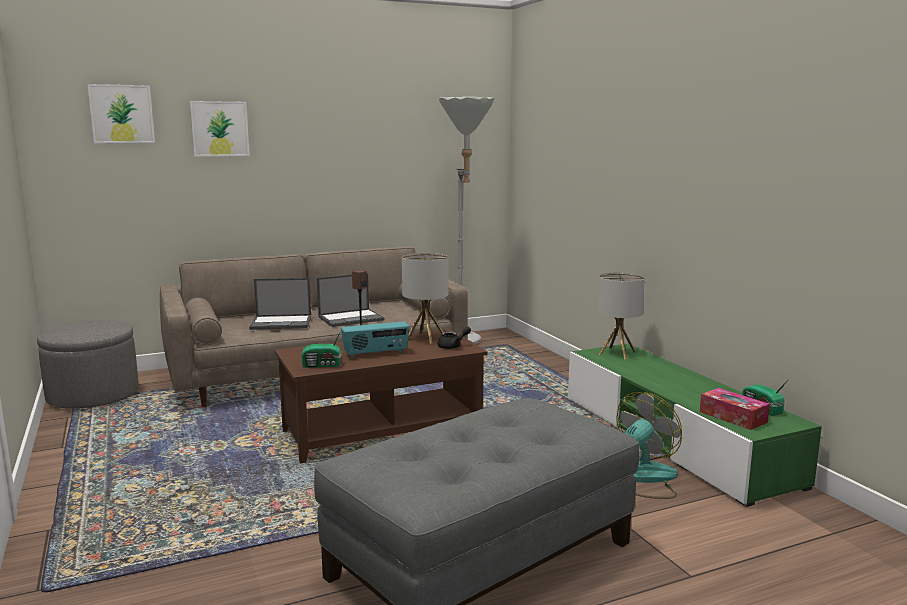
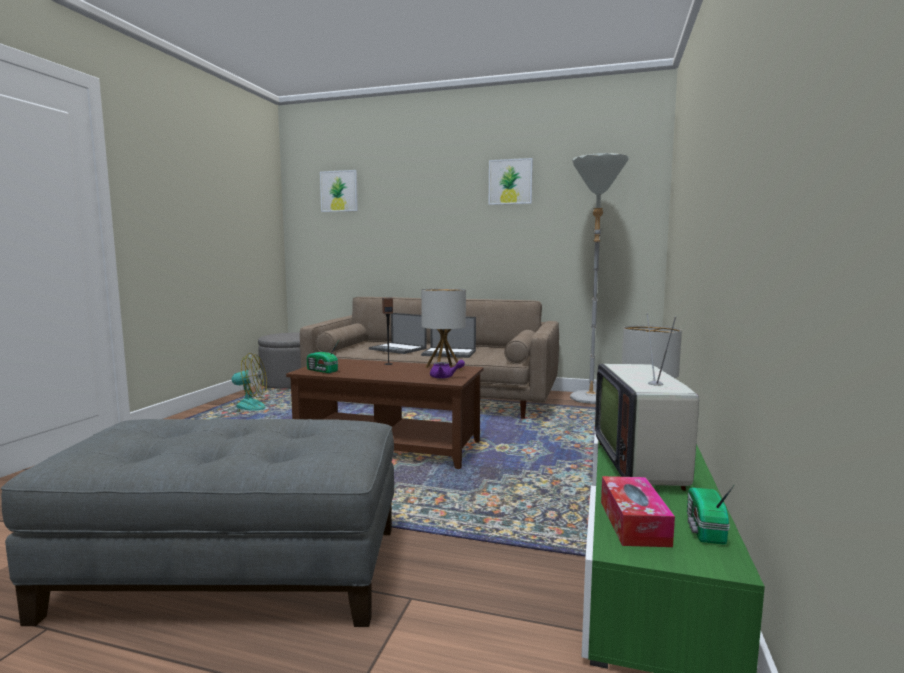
camera: 40 degrees right, 5 degrees down
picture [190,101,250,157] -> picture moved to [489,158,533,205]
radio [341,321,409,358] -> none
black teapot [438,326,471,349] -> purple teapot [430,360,465,379]
fan [616,392,682,499] -> fan moved to [218,353,267,413]
none -> television [595,313,699,491]

